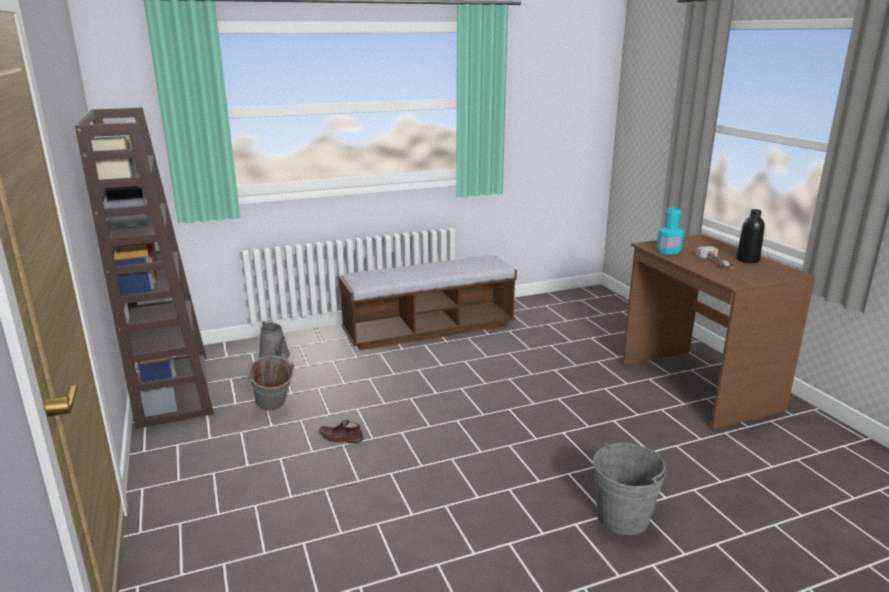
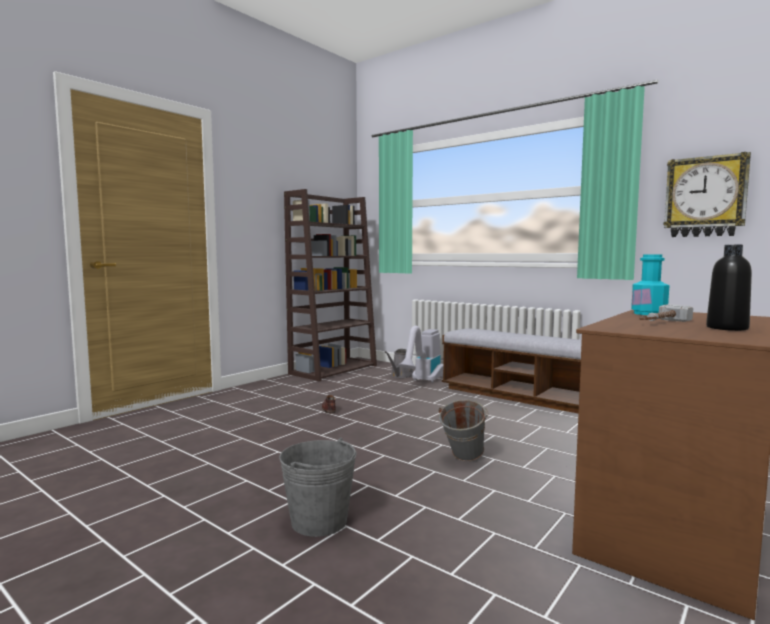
camera: 60 degrees right, 15 degrees down
grey bucket [246,355,294,411] -> grey bucket moved to [438,400,489,461]
none -> vacuum cleaner [399,326,443,382]
none -> wall clock [664,152,751,237]

